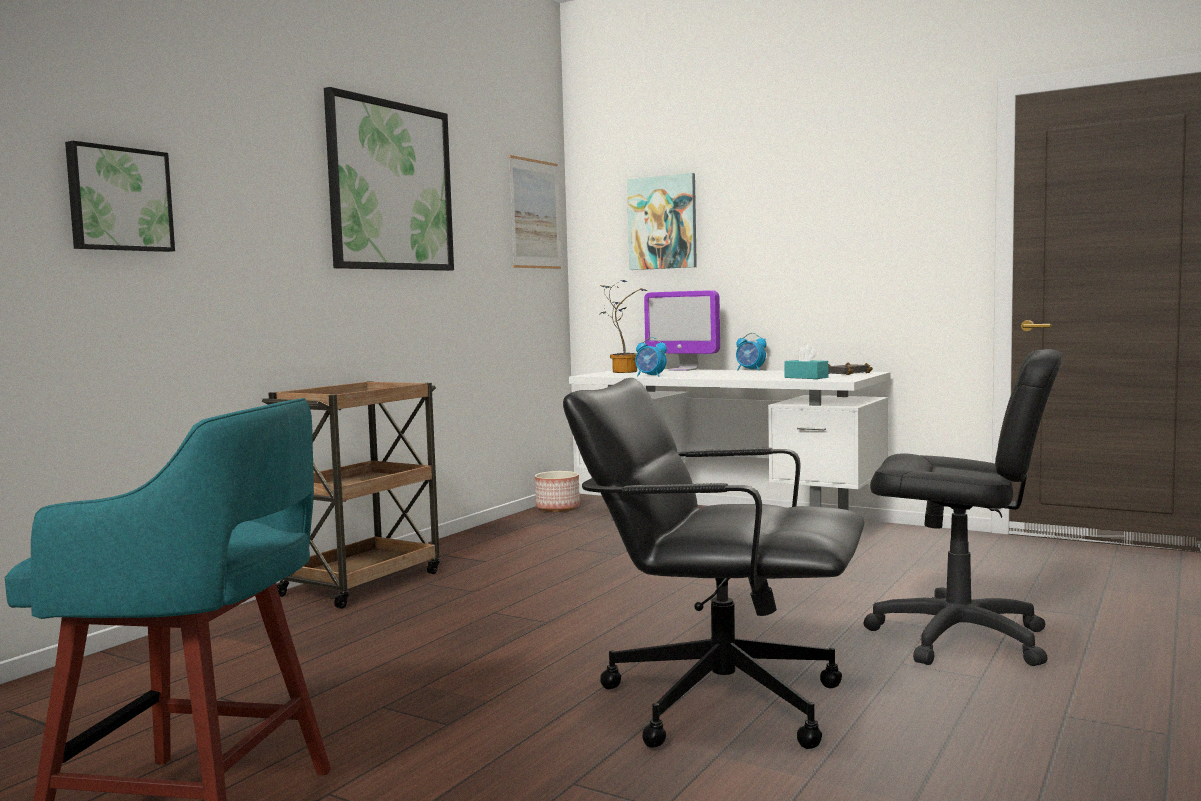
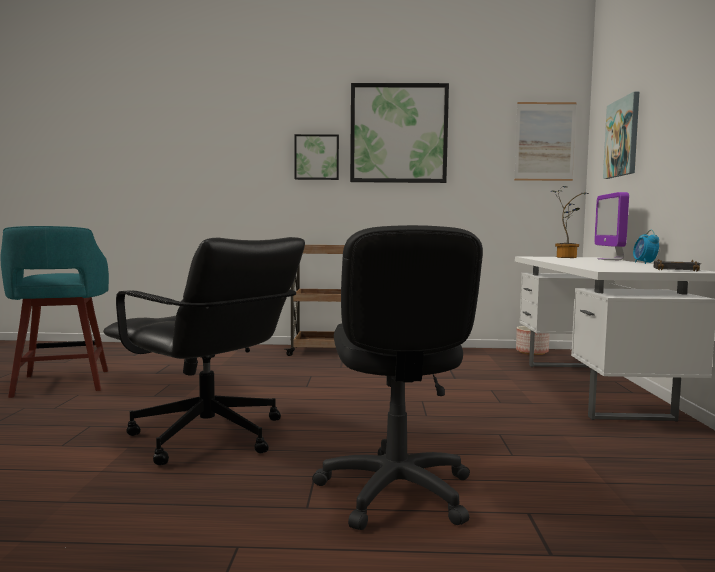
camera: 60 degrees right, 0 degrees up
picture [65,141,175,252] -> picture moved to [295,134,339,180]
black office chair [563,378,865,749] -> black office chair turned 135 degrees clockwise [103,237,305,465]
alarm clock [635,337,667,377] -> none
turquoise tissue box [784,345,828,379] -> none

